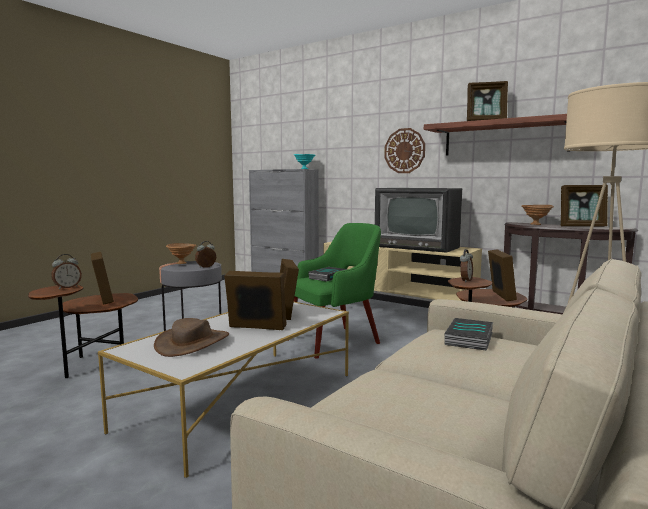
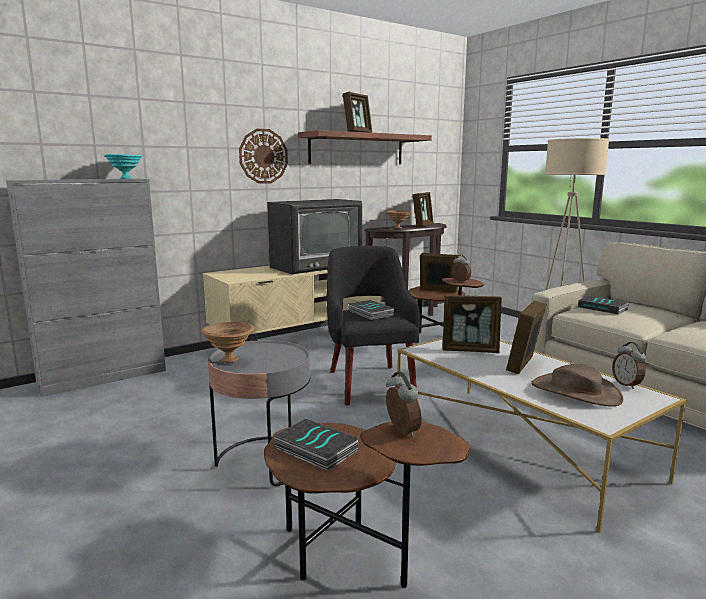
camera: 70 degrees left, 5 degrees up
picture frame [91,252,114,305] -> book [273,419,359,471]
alarm clock [195,241,216,268] -> alarm clock moved to [612,342,646,389]
green armchair [288,223,381,359] -> black armchair [327,246,420,406]

